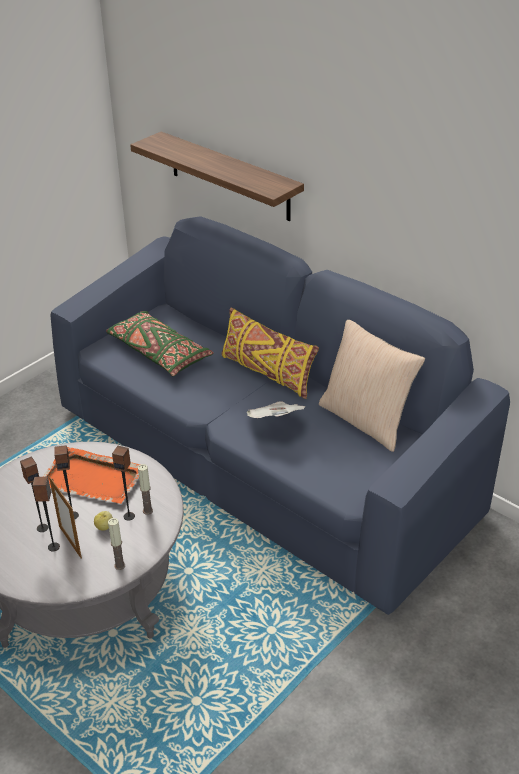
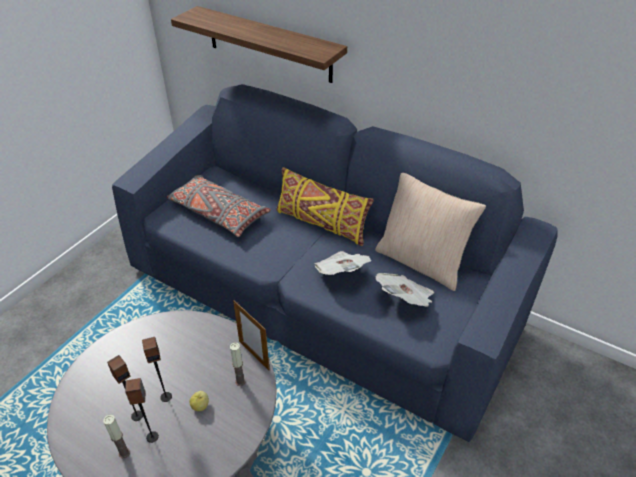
camera: 10 degrees left, 5 degrees up
orange tray [42,447,140,504] -> none
picture frame [49,476,82,559] -> picture frame moved to [233,300,270,370]
green pillow [106,311,214,376] -> grey pillow [167,175,271,237]
candle [108,518,125,570] -> candle moved to [103,415,130,459]
speaker [112,446,135,521] -> none
none -> newspaper [375,273,434,307]

